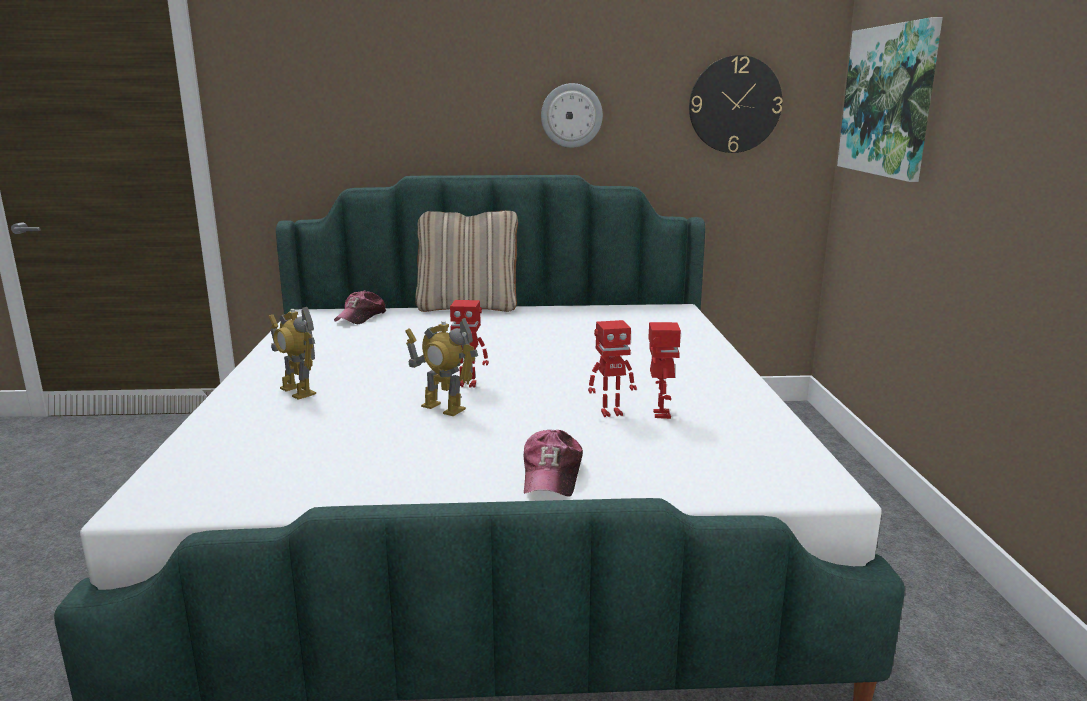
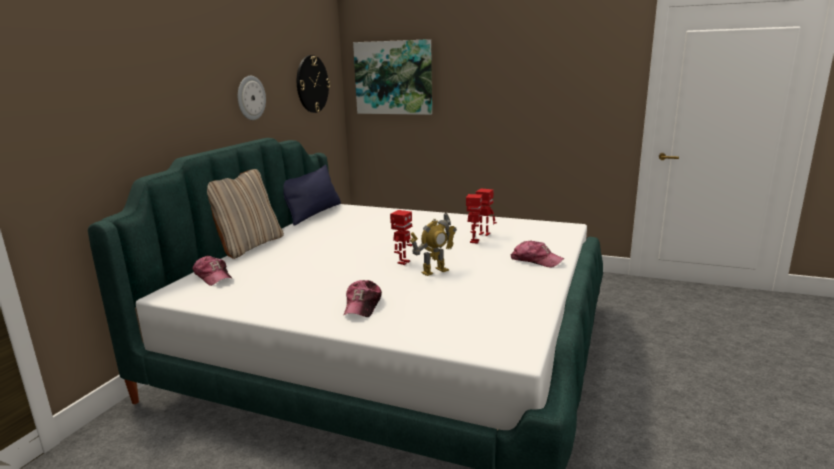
camera: 65 degrees left, 0 degrees up
toy robot [269,307,316,400] -> cap [344,280,382,317]
none -> blue pillow [283,165,341,226]

